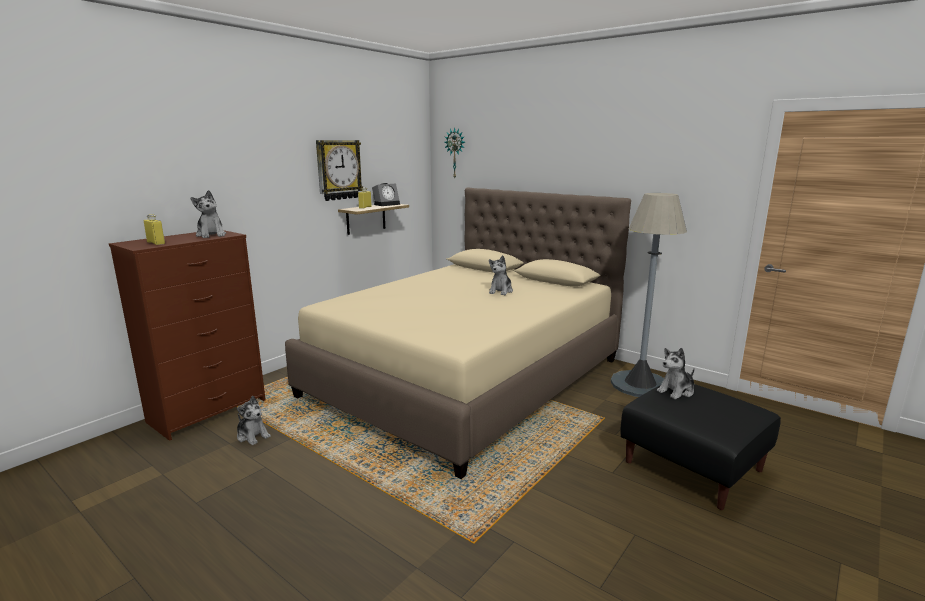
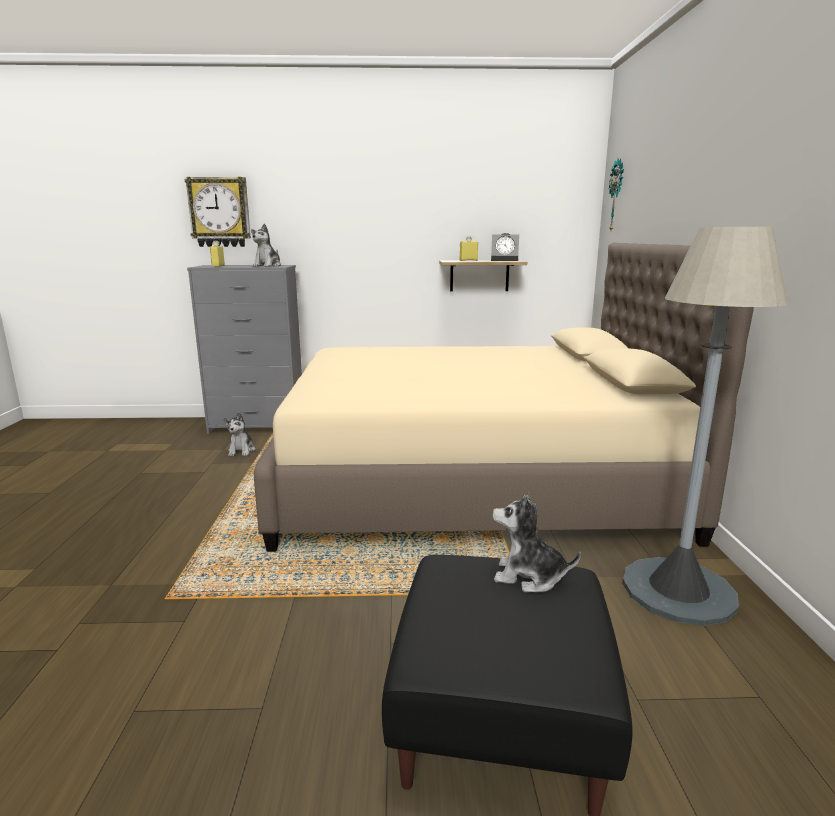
camera: 50 degrees right, 0 degrees up
brown dresser [109,230,266,441] -> grey dresser [187,265,302,434]
wall clock [316,140,363,201] -> wall clock moved to [185,177,251,247]
plush toy [489,255,513,295] -> none

